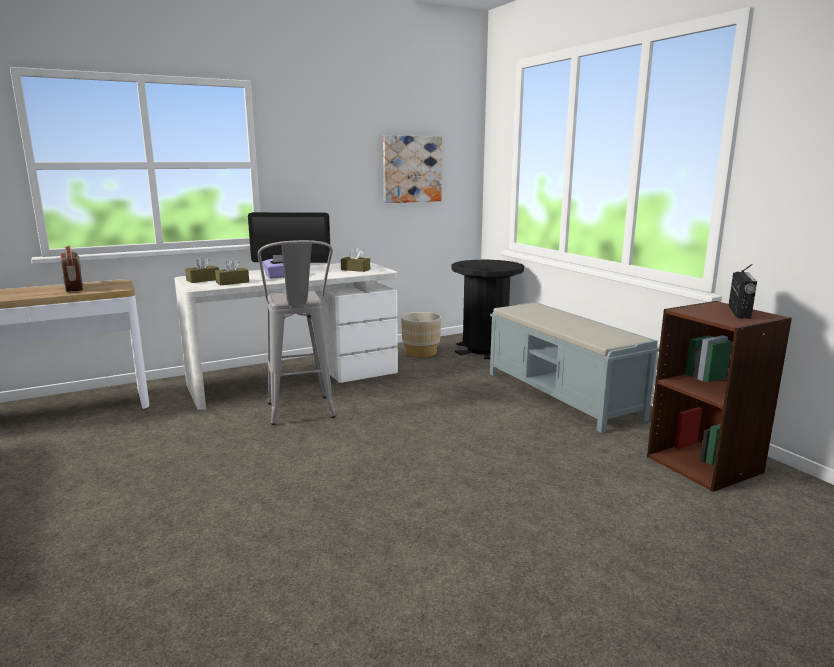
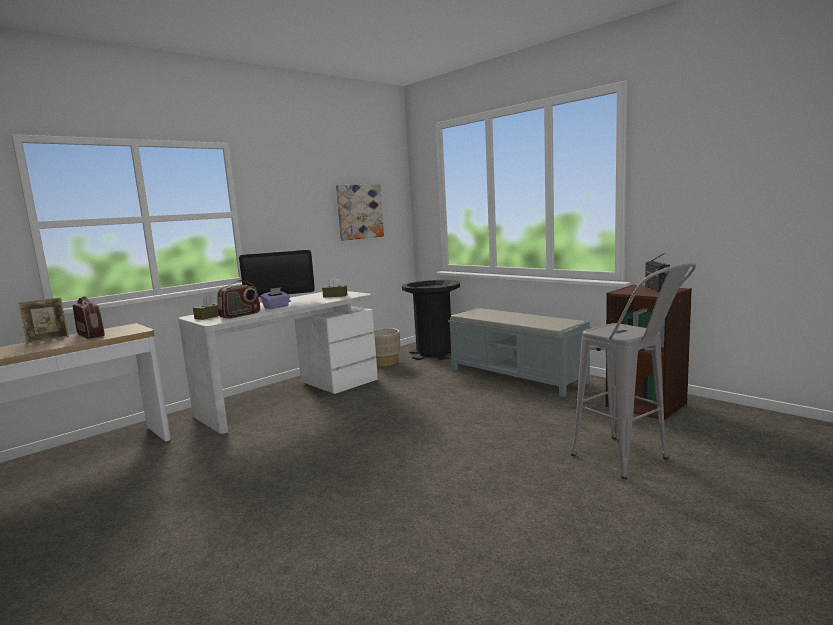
camera: 15 degrees left, 5 degrees down
brown tissue box [215,258,249,285] -> radio [217,280,260,319]
grey stool [258,240,335,425] -> grey stool moved to [571,263,696,479]
none -> picture frame [18,298,69,344]

